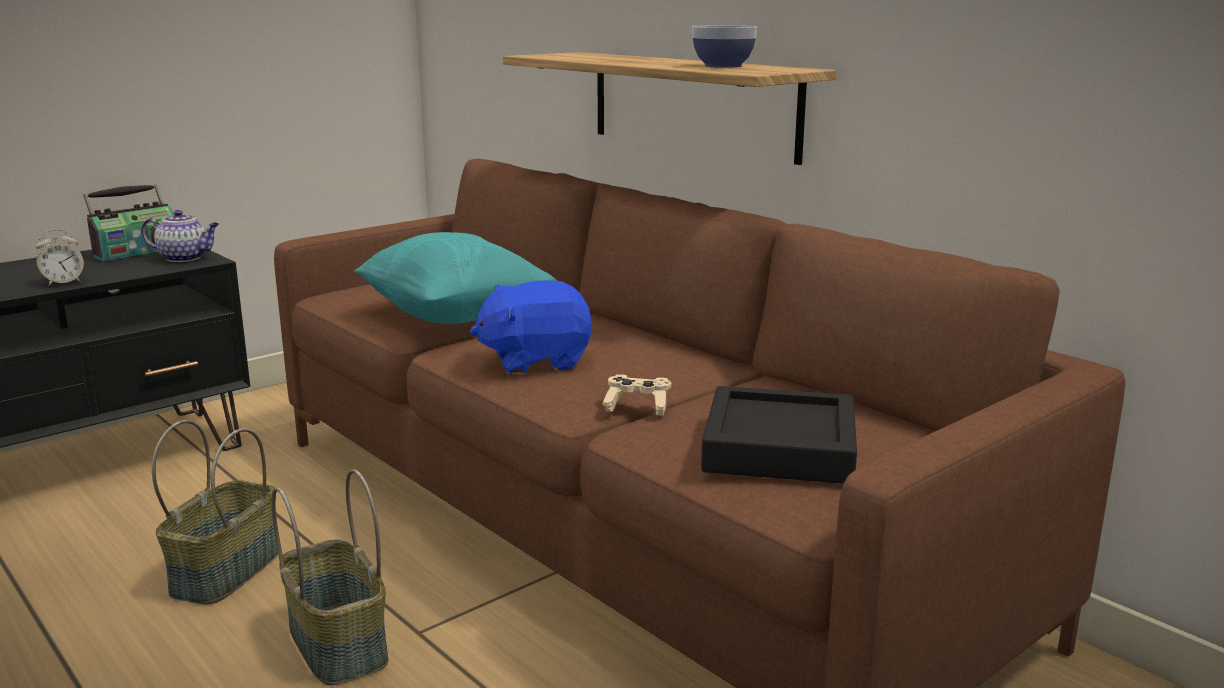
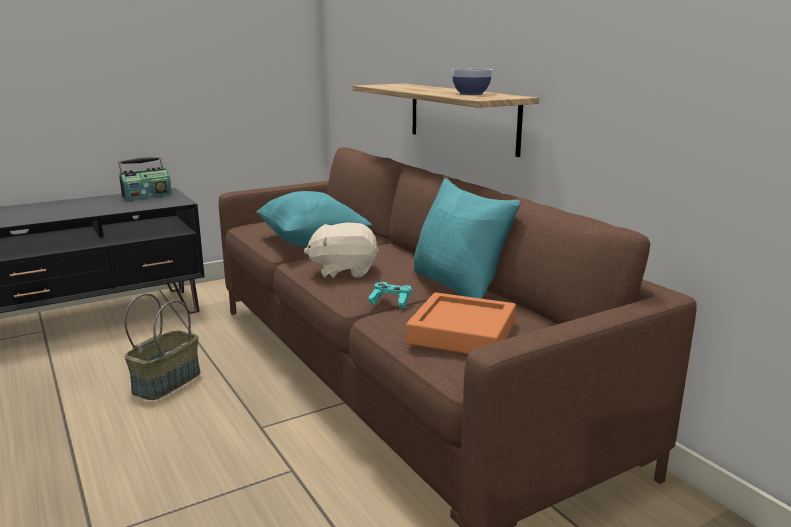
camera: 10 degrees right, 0 degrees up
alarm clock [36,229,84,286] -> none
teapot [141,210,219,262] -> none
basket [271,469,389,685] -> none
blue plush toy [470,280,592,374] -> beige plush toy [304,223,379,278]
beige game controller [602,374,671,416] -> turquoise game controller [368,282,412,309]
black tray [701,386,857,484] -> orange tray [406,292,516,354]
none -> turquoise pillow [414,178,520,299]

